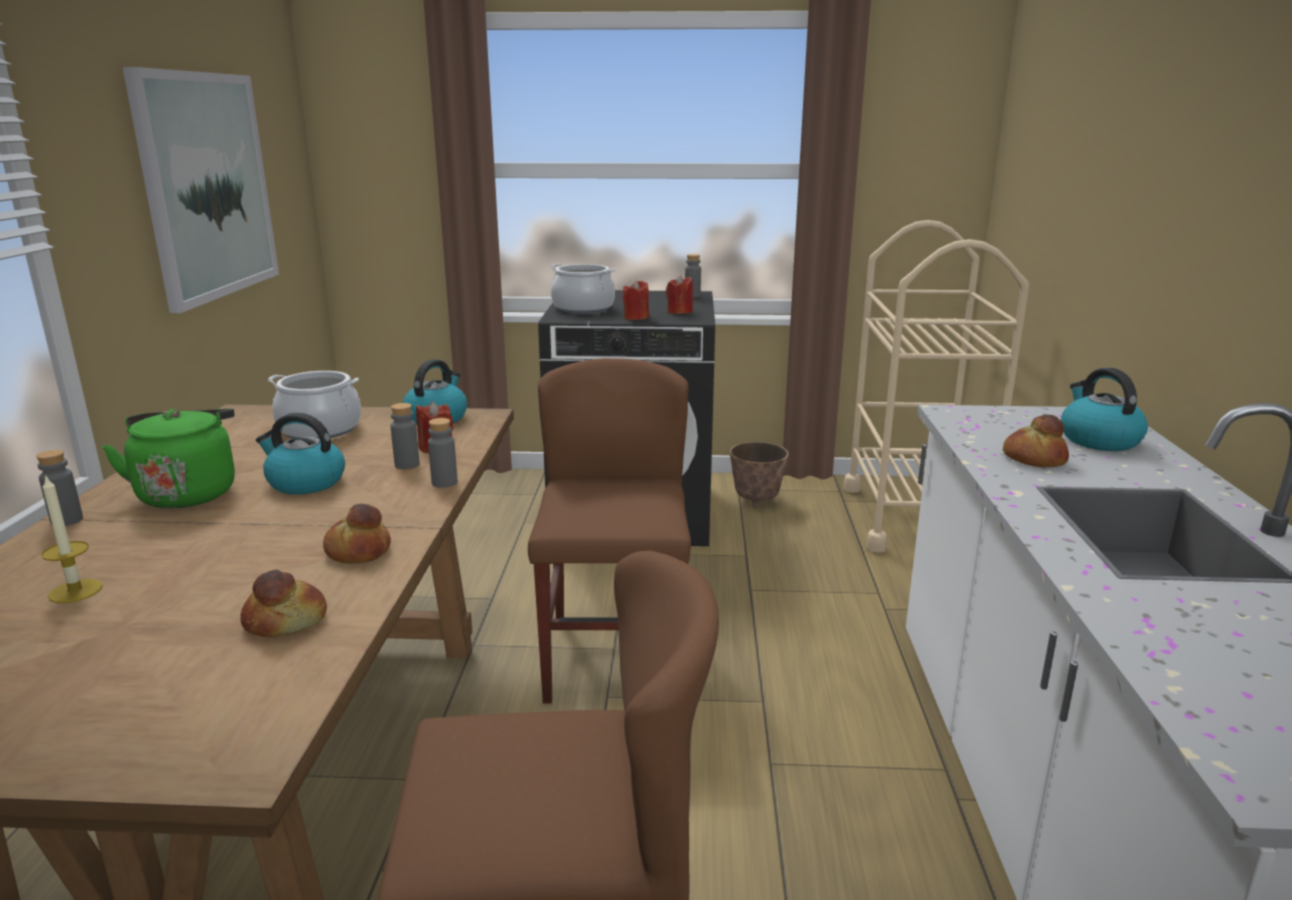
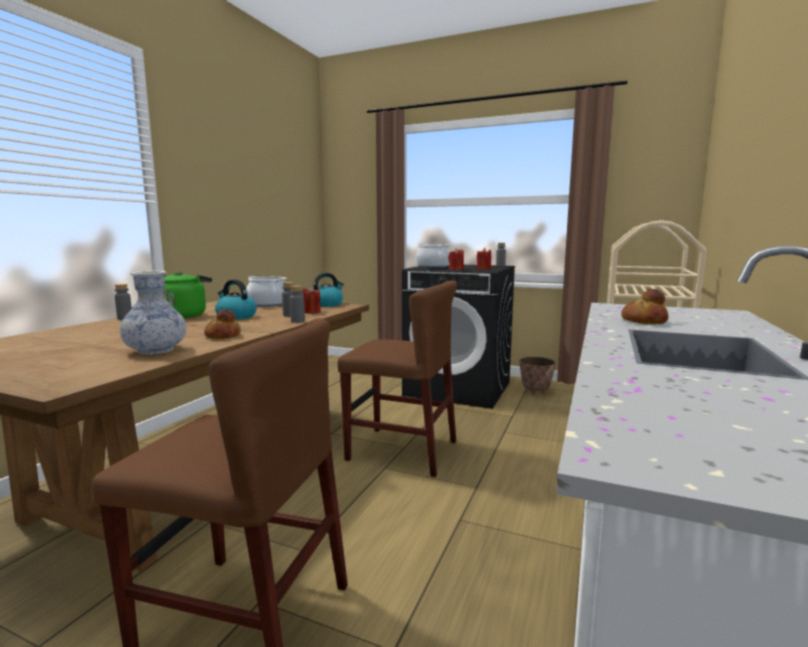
camera: 20 degrees right, 10 degrees down
candle [41,474,103,603] -> none
picture [123,67,279,313] -> none
bread [240,569,327,637] -> vase [120,270,186,355]
brown chair [528,358,691,704] -> brown chair turned 90 degrees clockwise [338,280,457,477]
kettle [1061,368,1148,451] -> none

